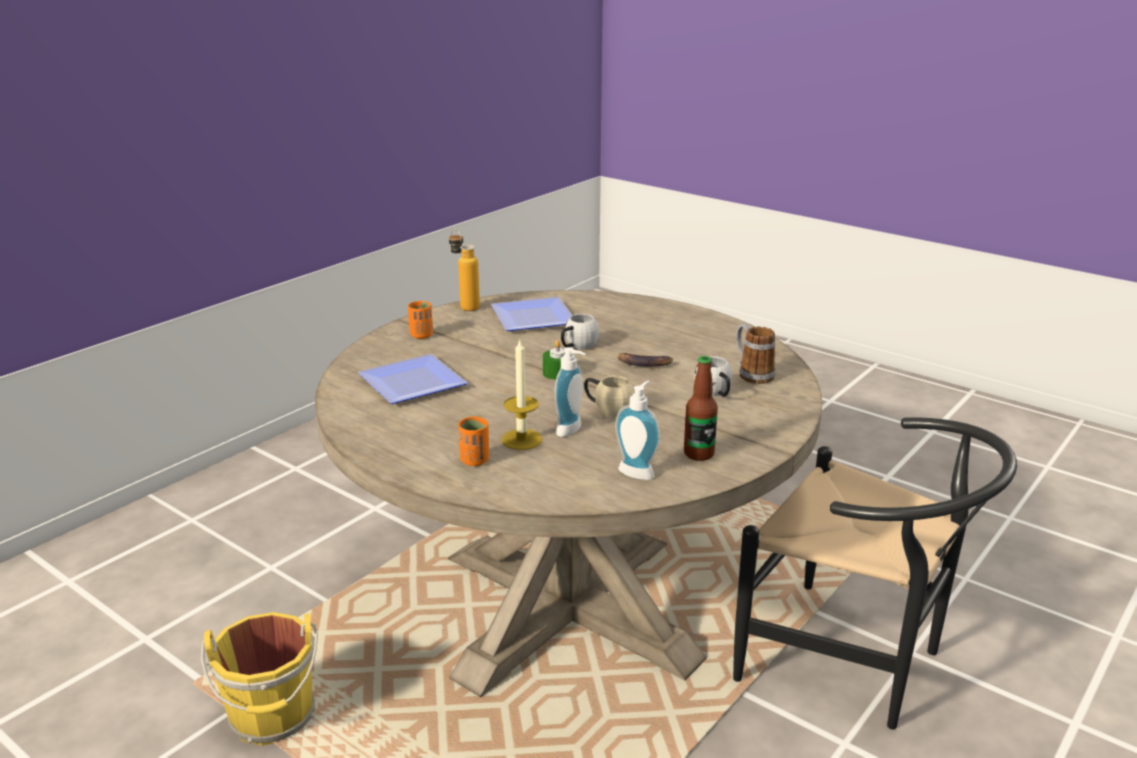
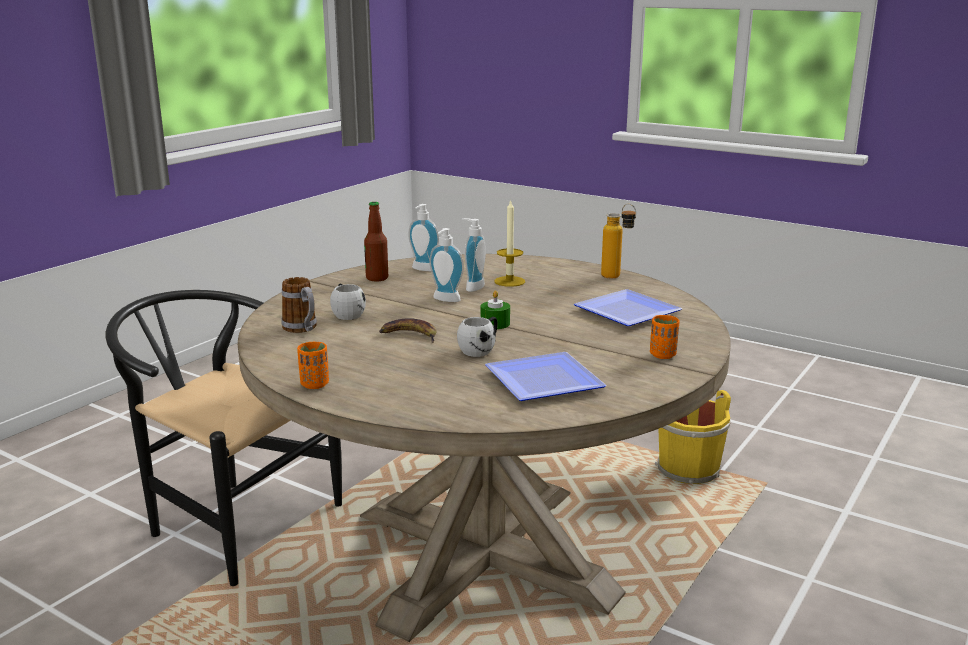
camera: 175 degrees right, 5 degrees down
bottle [449,229,480,311] -> bottle moved to [601,204,636,278]
orange cup [458,416,489,466] -> orange cup moved to [297,342,329,389]
beige mug [584,376,634,417] -> soap dispenser [429,228,464,302]

